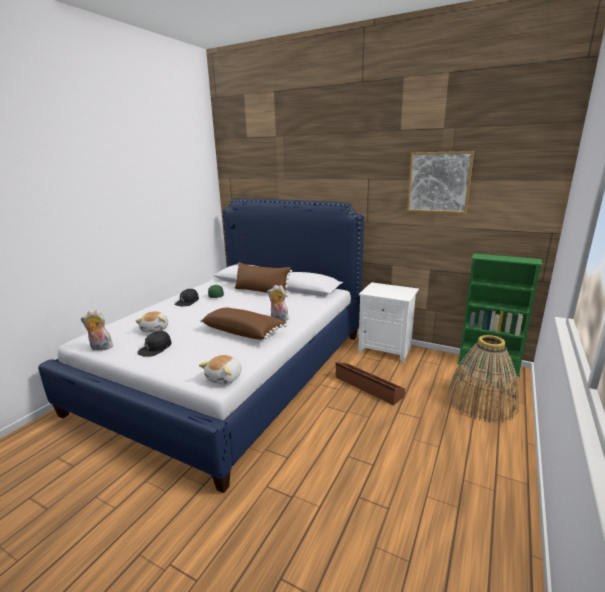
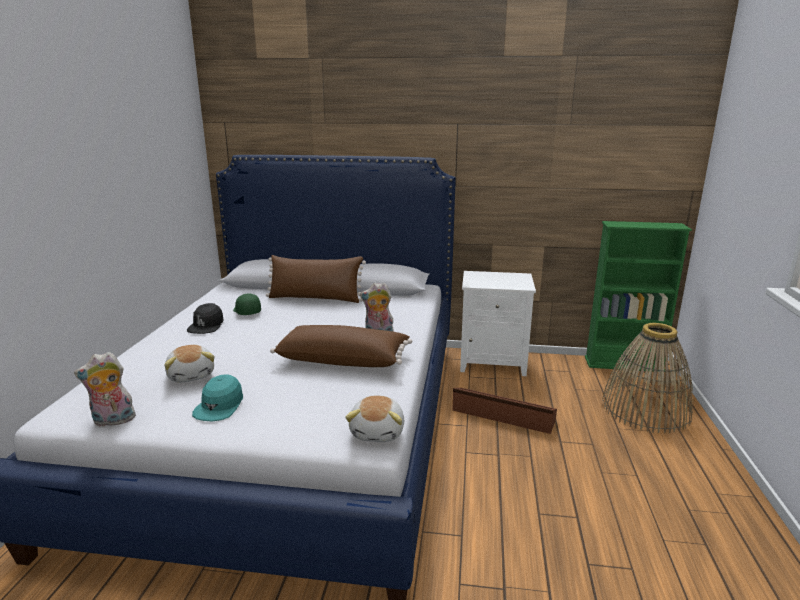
camera: 20 degrees left, 0 degrees up
black cap [138,331,171,357] -> turquoise cap [192,374,243,422]
picture [407,151,474,214] -> none

